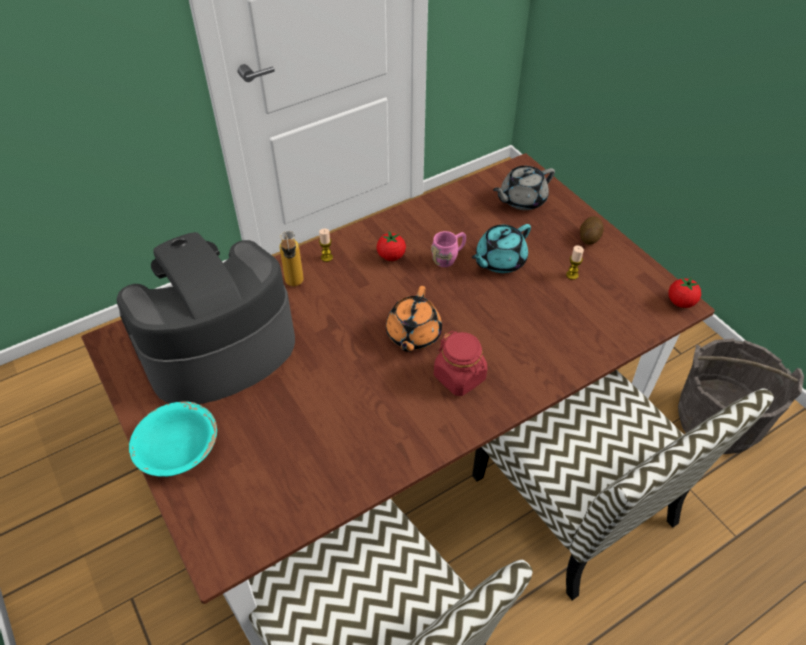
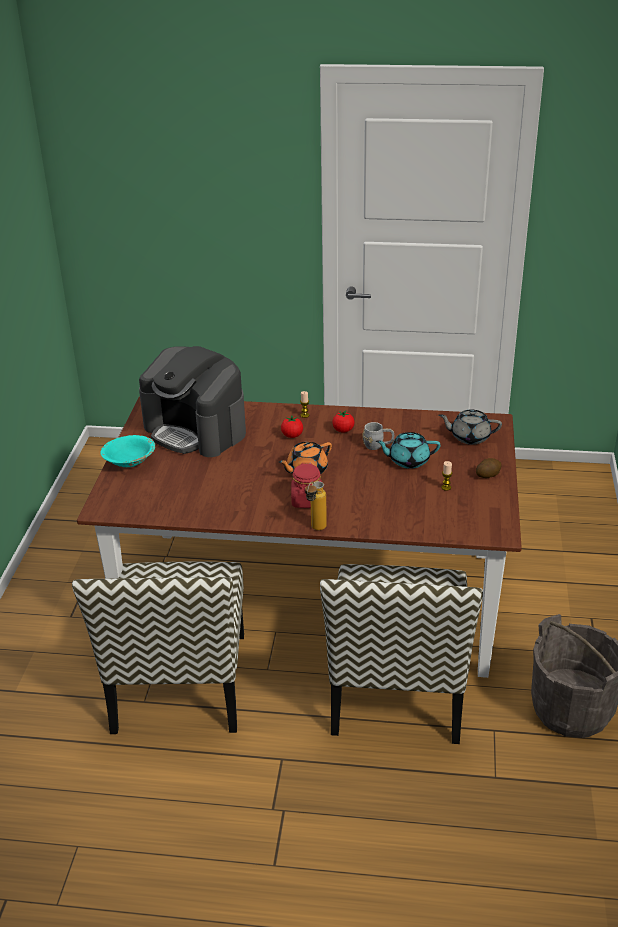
camera: 40 degrees right, 15 degrees down
coffee machine [117,232,295,404] -> coffee machine turned 150 degrees counterclockwise [139,346,246,457]
bottle [280,231,303,286] -> bottle moved to [305,481,327,530]
pink mug [431,231,466,267] -> grey mug [363,422,394,450]
tomato [668,277,701,308] -> tomato moved to [281,415,303,438]

